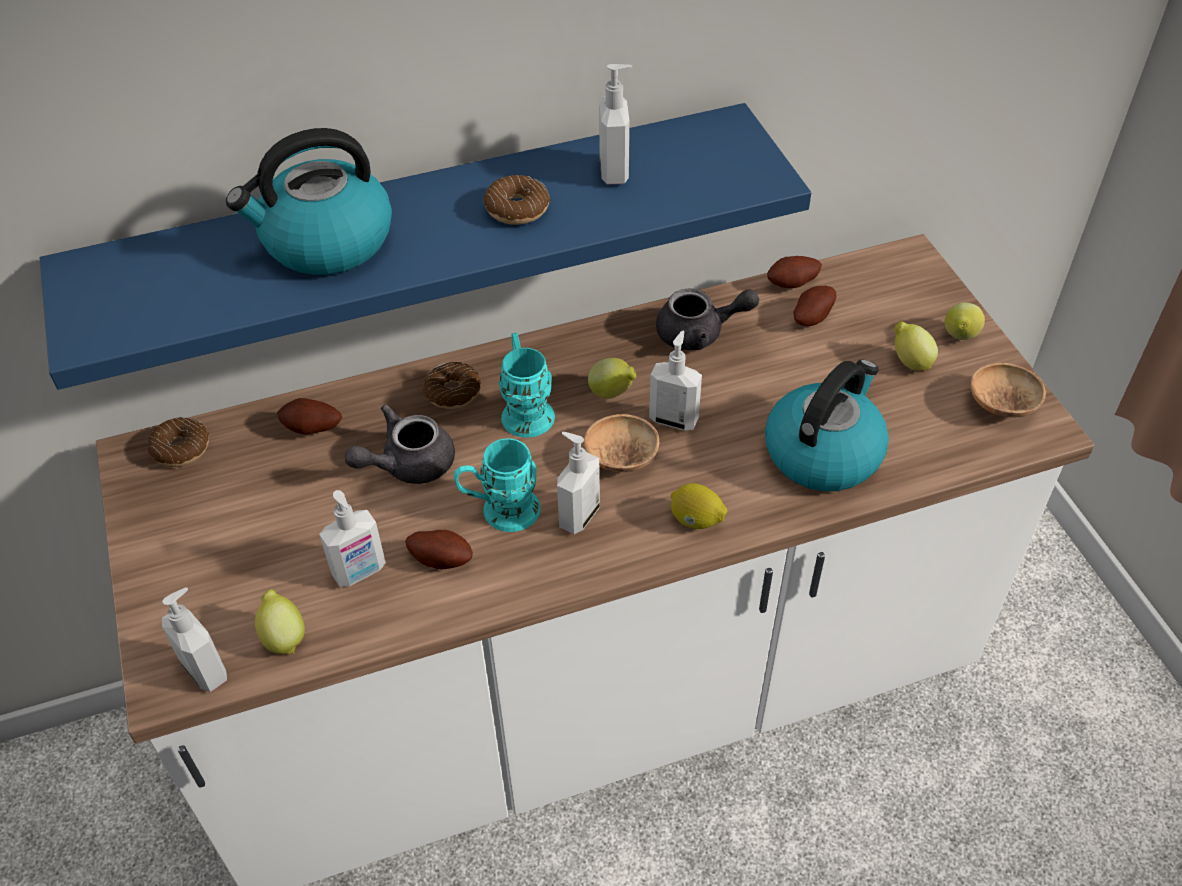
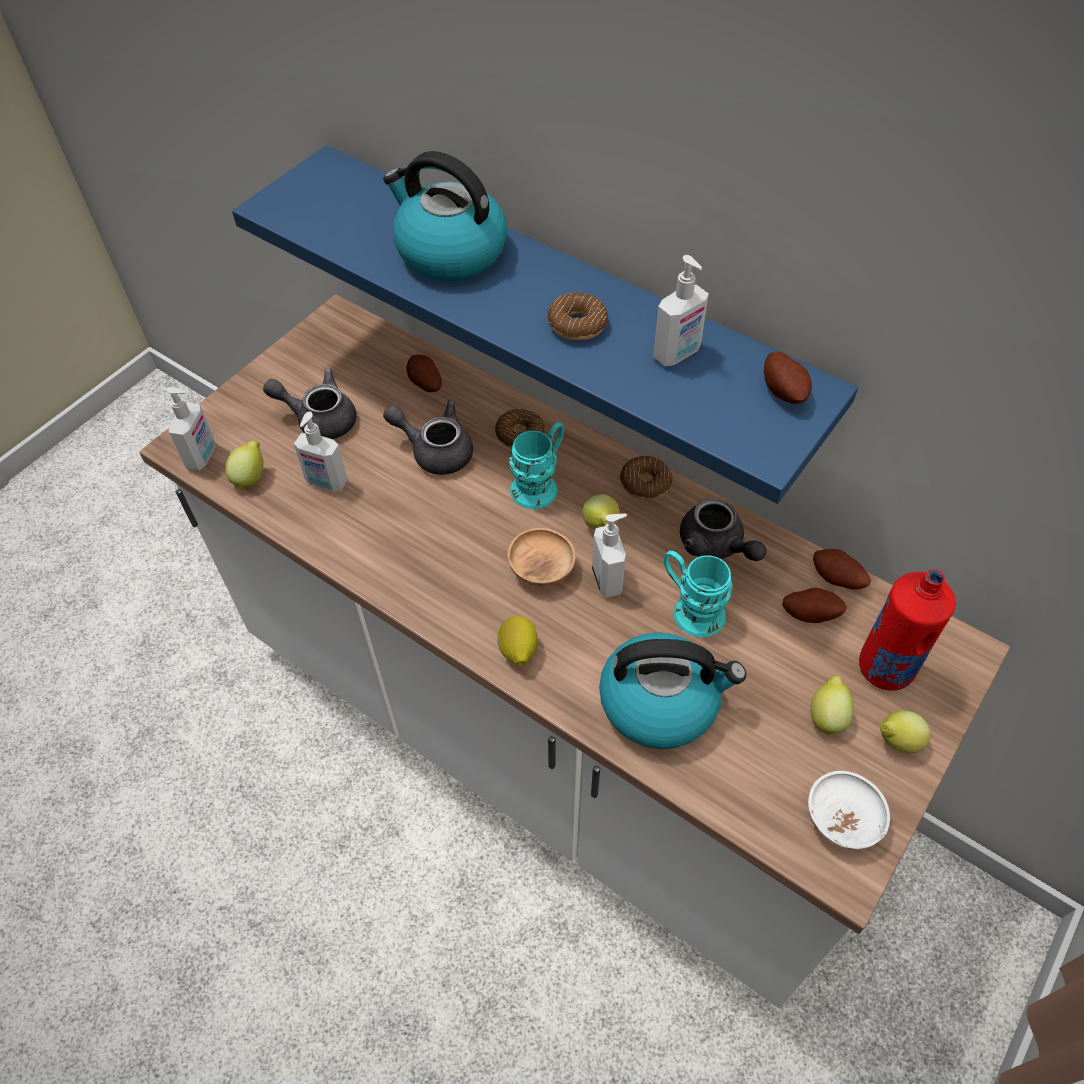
camera: 55 degrees right, 5 degrees up
donut [148,417,209,467] -> donut moved to [620,456,673,500]
potato [405,530,473,570] -> potato moved to [764,351,812,404]
turquoise mug [454,438,541,532] -> turquoise mug moved to [664,551,733,637]
soap dispenser [557,432,600,534] -> none
brown bowl [971,363,1046,417] -> white bowl [808,771,890,850]
none -> grey teapot [263,368,356,439]
none -> red bottle [859,569,956,691]

